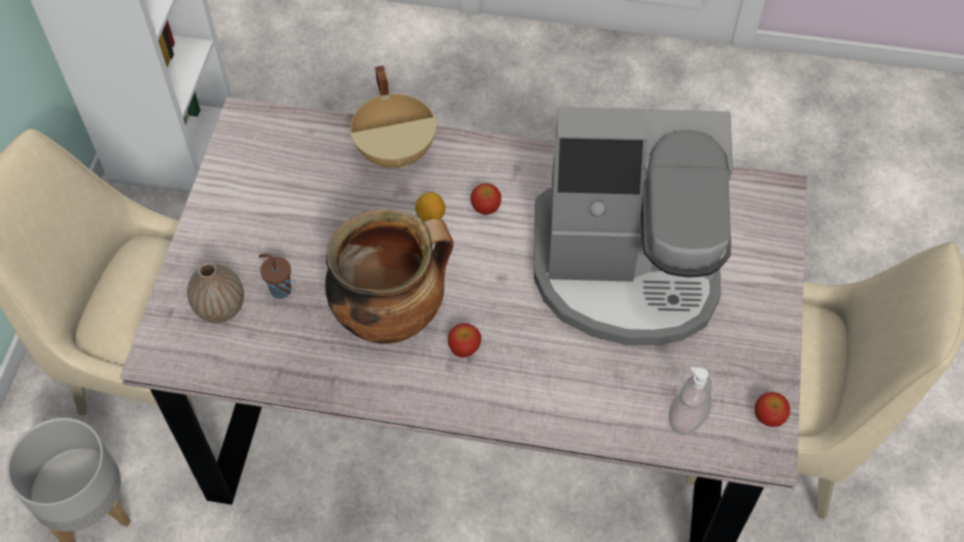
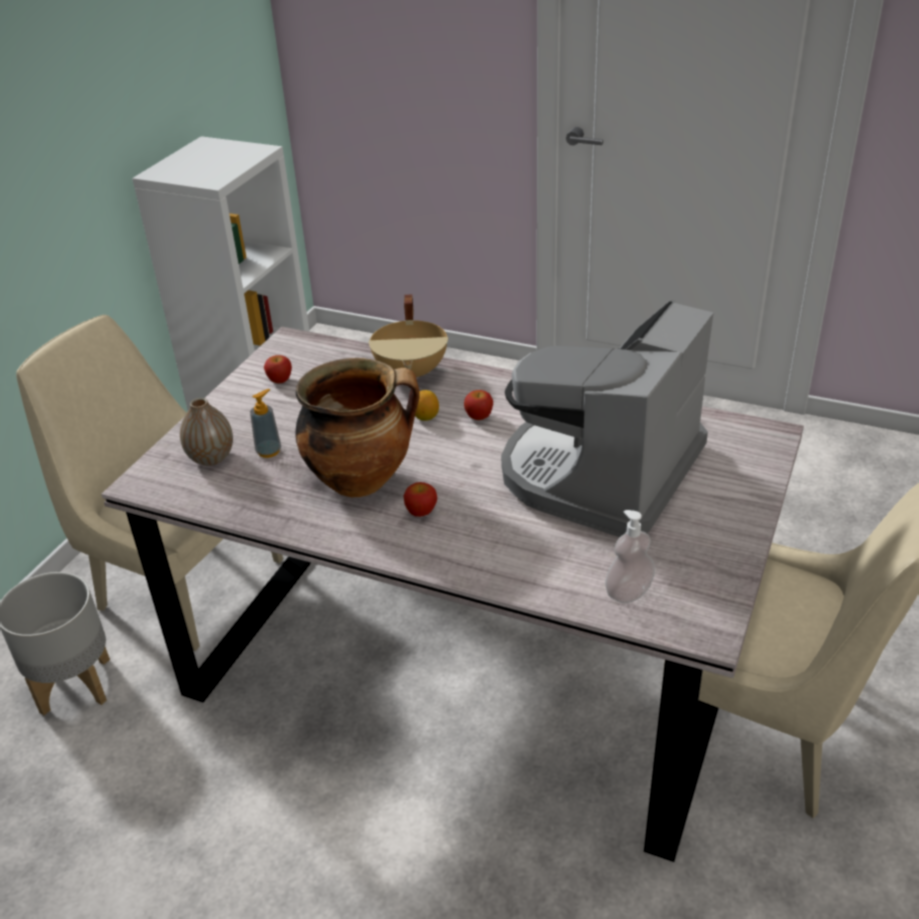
camera: 15 degrees right, 20 degrees down
brown cup [259,254,291,299] -> soap dispenser [250,389,281,458]
coffee machine [534,107,733,345] -> coffee machine turned 105 degrees clockwise [501,299,714,537]
apple [755,392,790,427] -> apple moved to [264,355,292,383]

